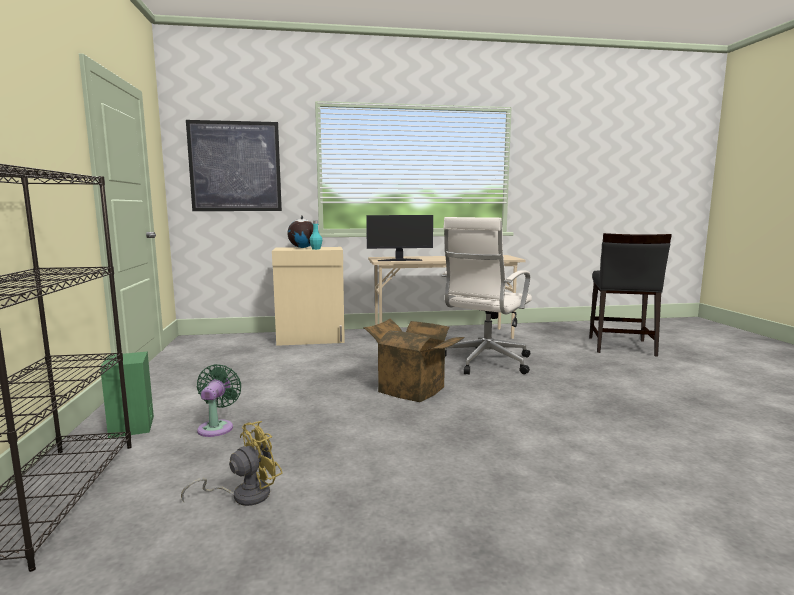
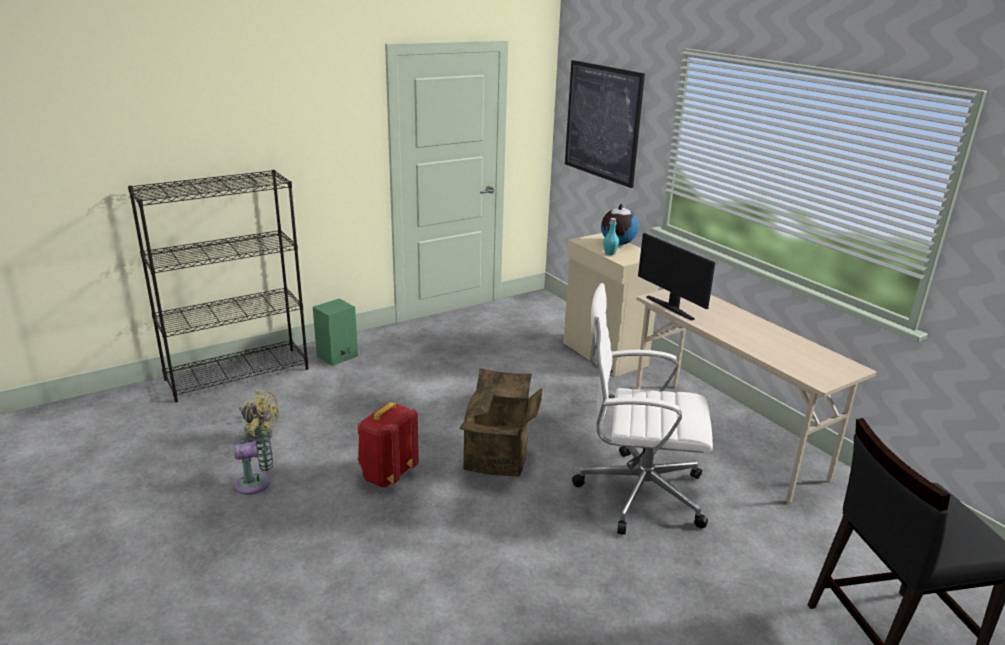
camera: 65 degrees right, 15 degrees up
green fan [197,364,241,437] -> green fan moved to [234,425,273,495]
none -> red backpack [358,402,419,487]

